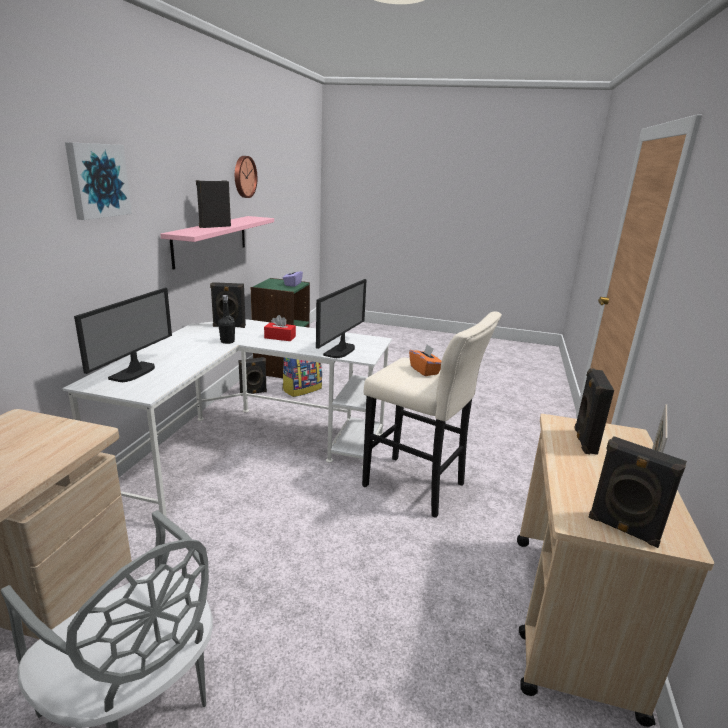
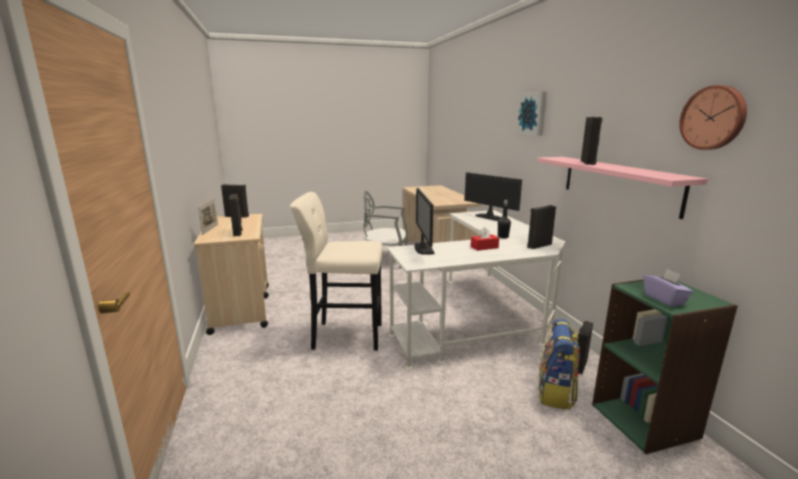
camera: 150 degrees right, 5 degrees down
monitor [74,288,172,382] -> monitor turned 150 degrees clockwise [465,172,522,221]
orange tissue box [409,345,441,376] -> none

